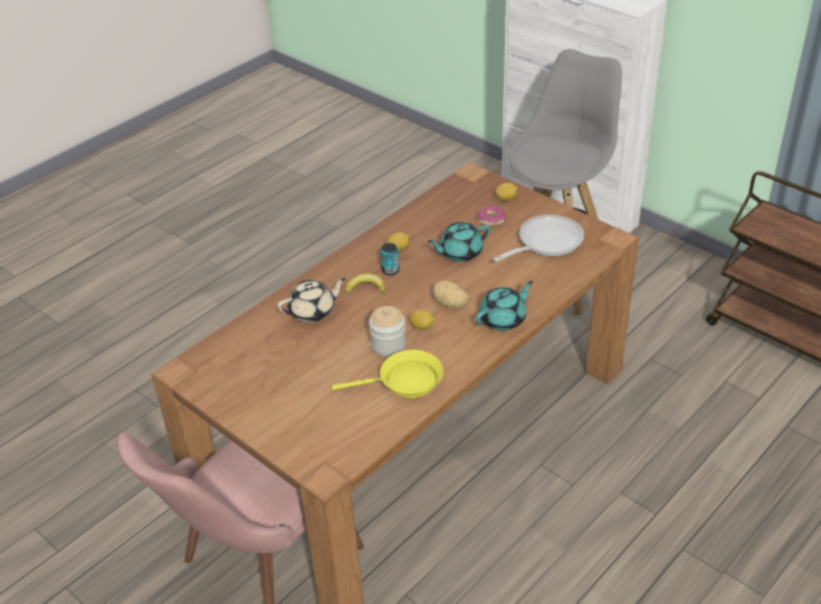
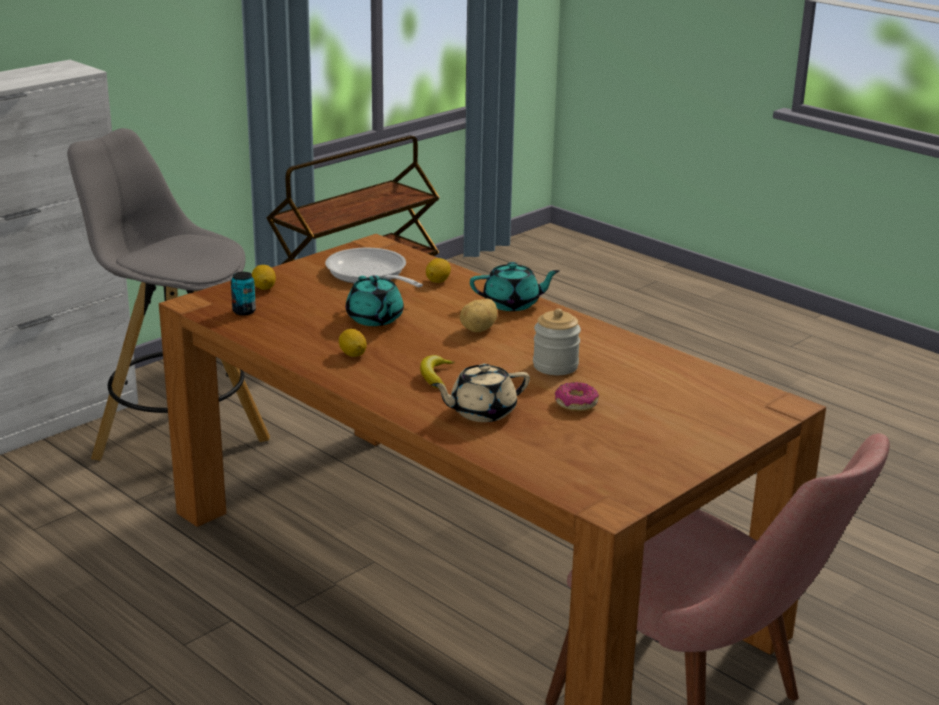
camera: 90 degrees left, 15 degrees down
beige teapot [277,278,346,322] -> beige teapot turned 90 degrees counterclockwise [431,363,530,422]
yellow frying pan [332,350,444,398] -> none
can [381,243,399,275] -> can moved to [231,272,256,316]
lemon [409,310,435,330] -> lemon moved to [426,258,451,283]
turquoise teapot [476,281,533,331] -> turquoise teapot turned 120 degrees clockwise [470,262,560,311]
donut [478,205,506,226] -> donut moved to [555,382,599,411]

